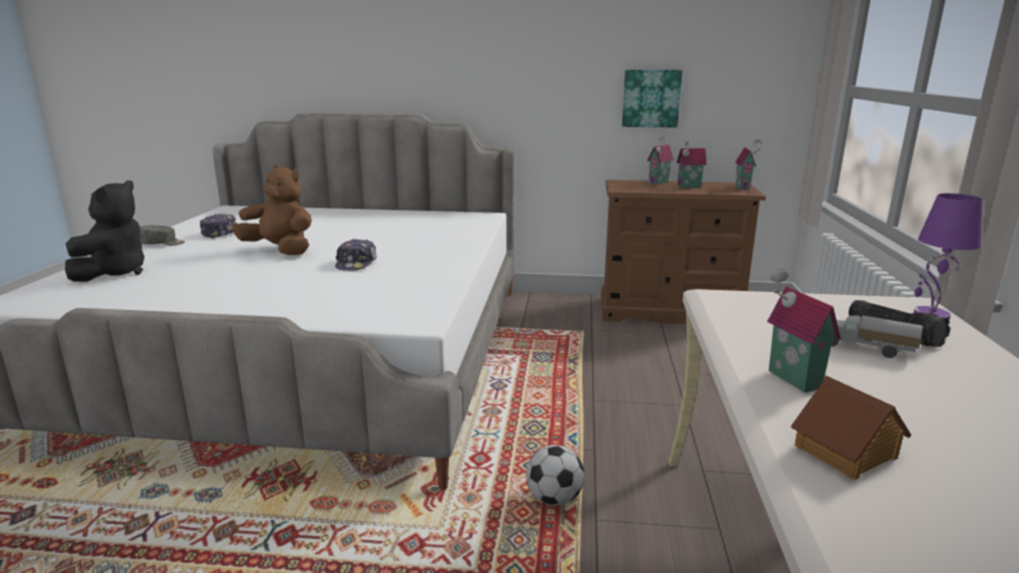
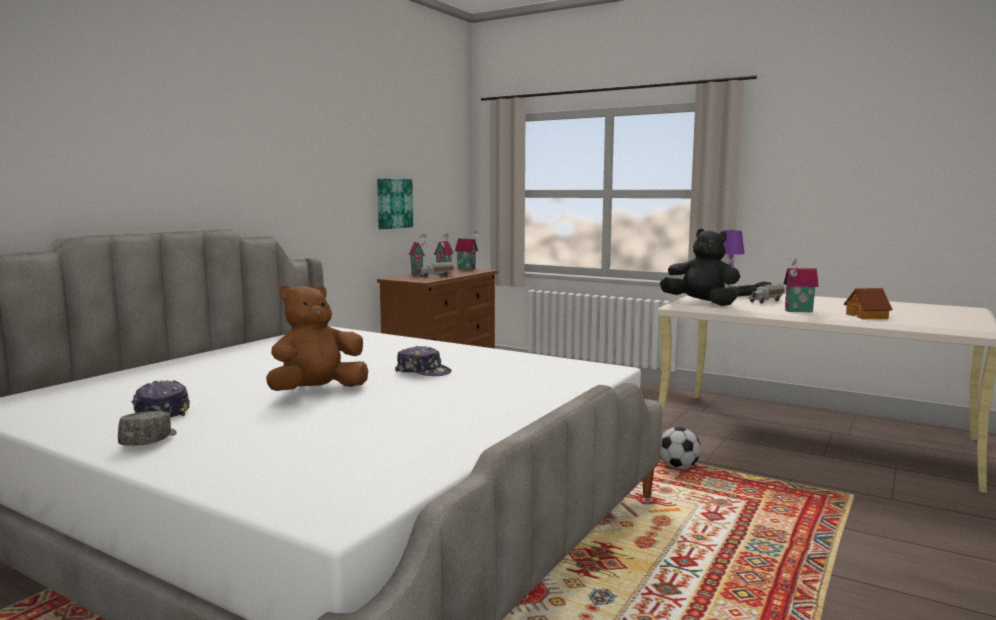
camera: 65 degrees left, 10 degrees down
black plush toy [65,180,145,282] -> black plush toy moved to [660,229,740,306]
none -> toy truck [418,262,454,278]

